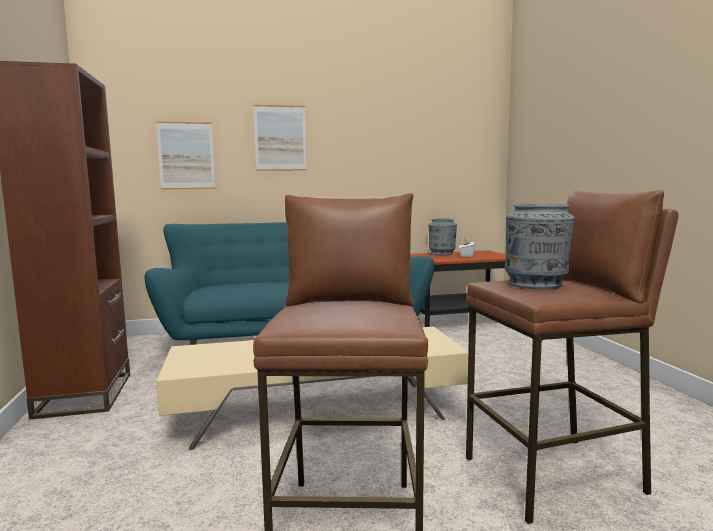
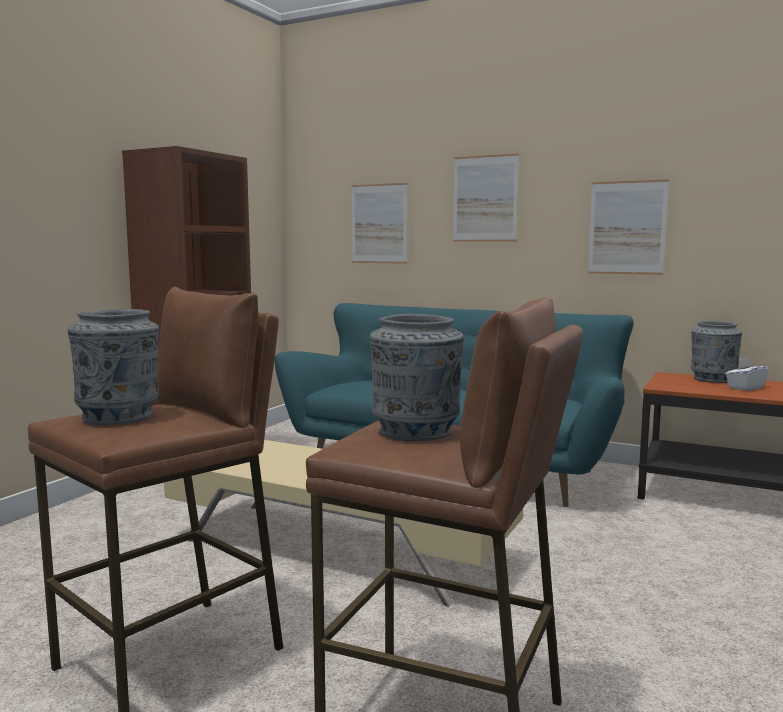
camera: 40 degrees right, 0 degrees up
none -> grey vase [68,309,159,425]
none -> picture [588,179,669,275]

